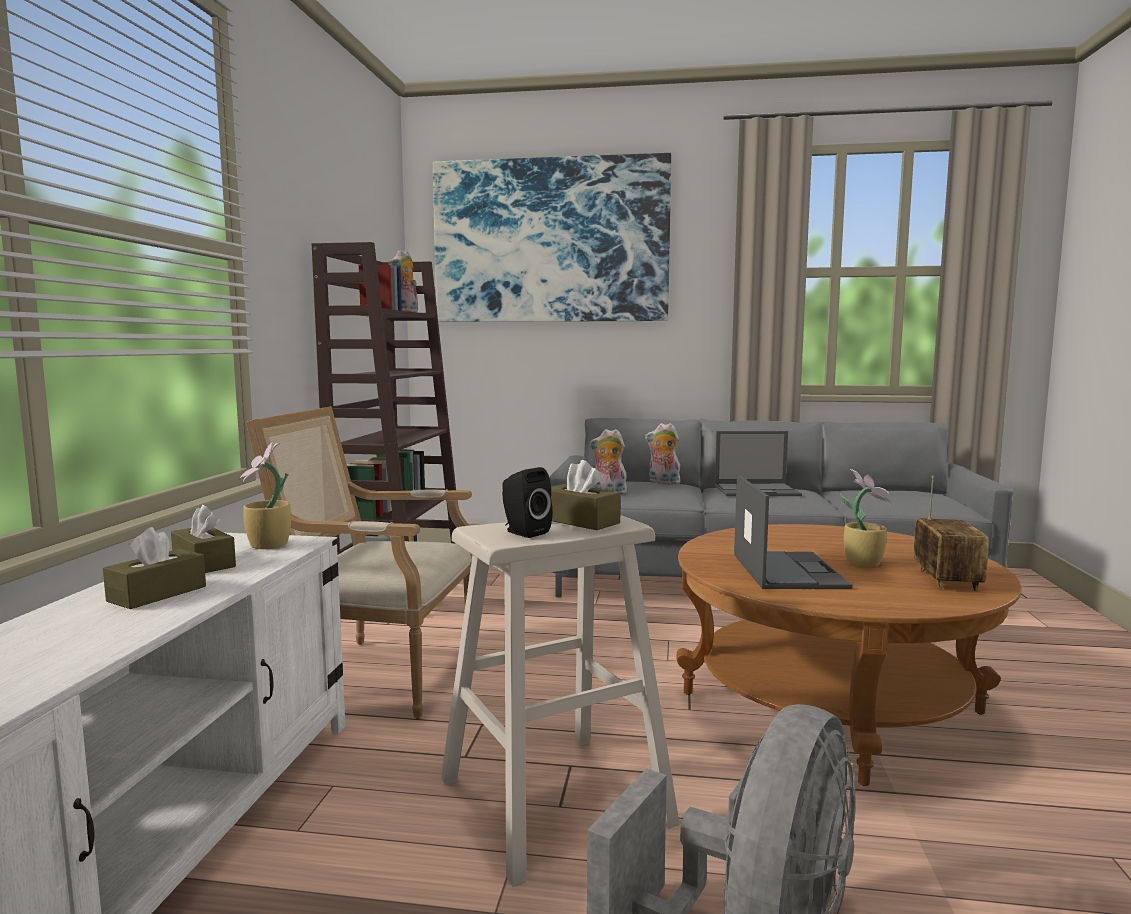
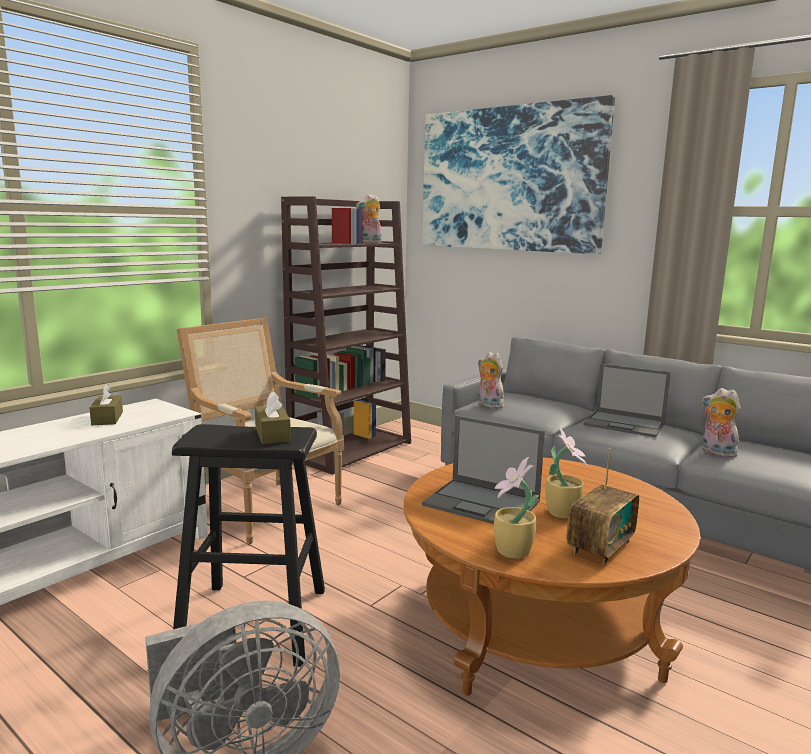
camera: 30 degrees right, 5 degrees up
brown tissue box [103,527,206,609] -> none
potted plant [239,441,291,549] -> potted plant moved to [494,457,538,559]
beige stool [441,515,680,887] -> black stool [172,424,325,667]
black speaker [502,467,553,538] -> none
plush toy [645,423,680,484] -> plush toy moved to [701,388,741,457]
laptop [734,475,853,589] -> laptop turned 90 degrees clockwise [422,415,545,524]

